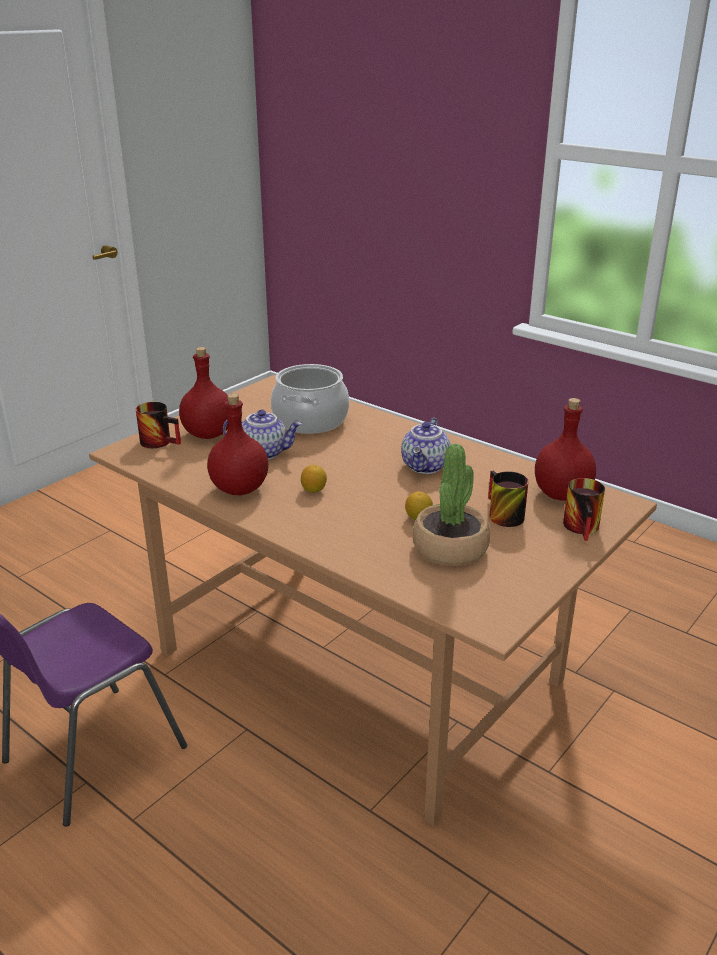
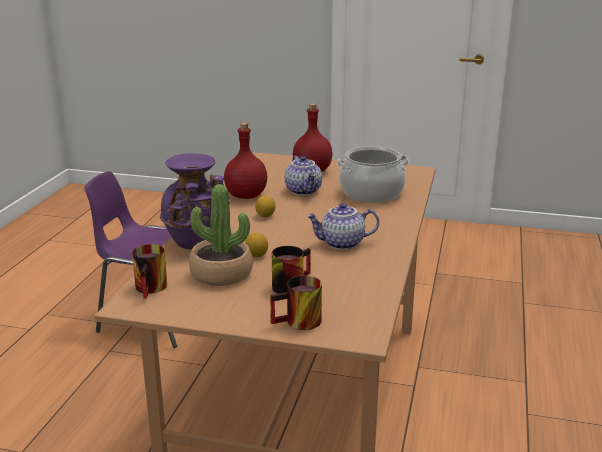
camera: 65 degrees right, 5 degrees down
mug [136,402,181,448] -> mug moved to [132,244,167,298]
red bottle [535,398,596,501] -> none
none -> purple vase [160,153,230,250]

